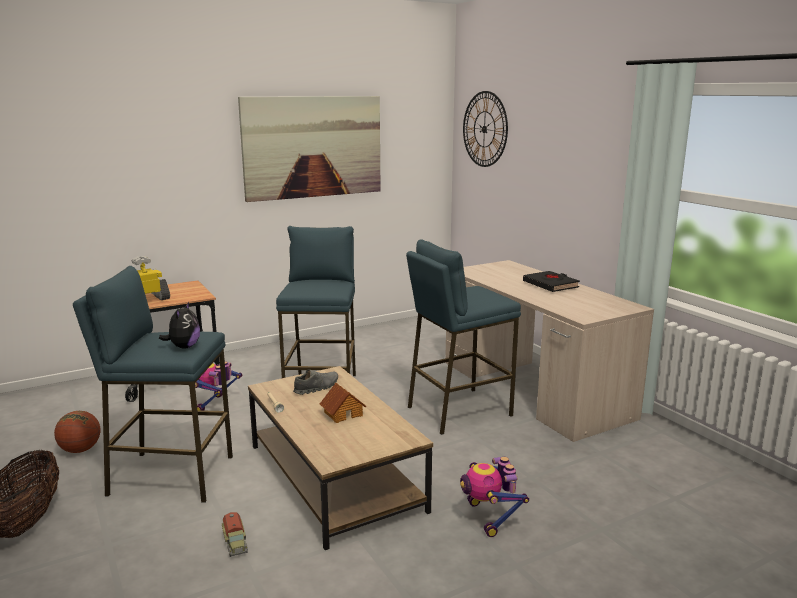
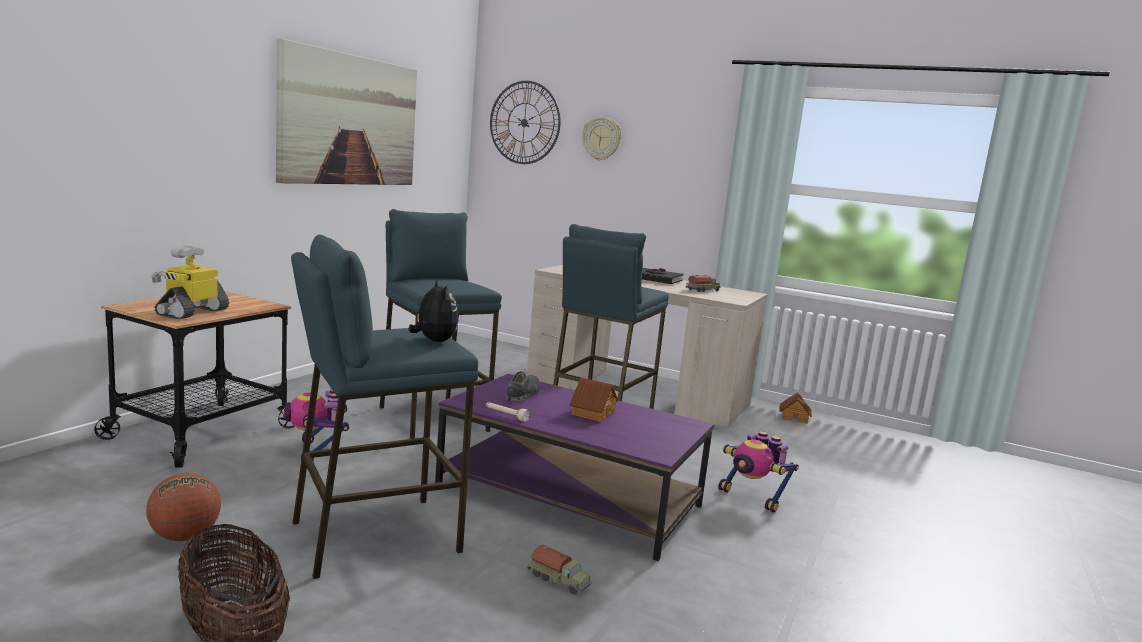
camera: 35 degrees left, 5 degrees down
brown coffee table [248,366,433,550] -> purple coffee table [435,374,714,561]
none -> wall clock [582,117,621,161]
none -> toy truck [686,275,721,292]
none -> toy house [780,392,812,424]

